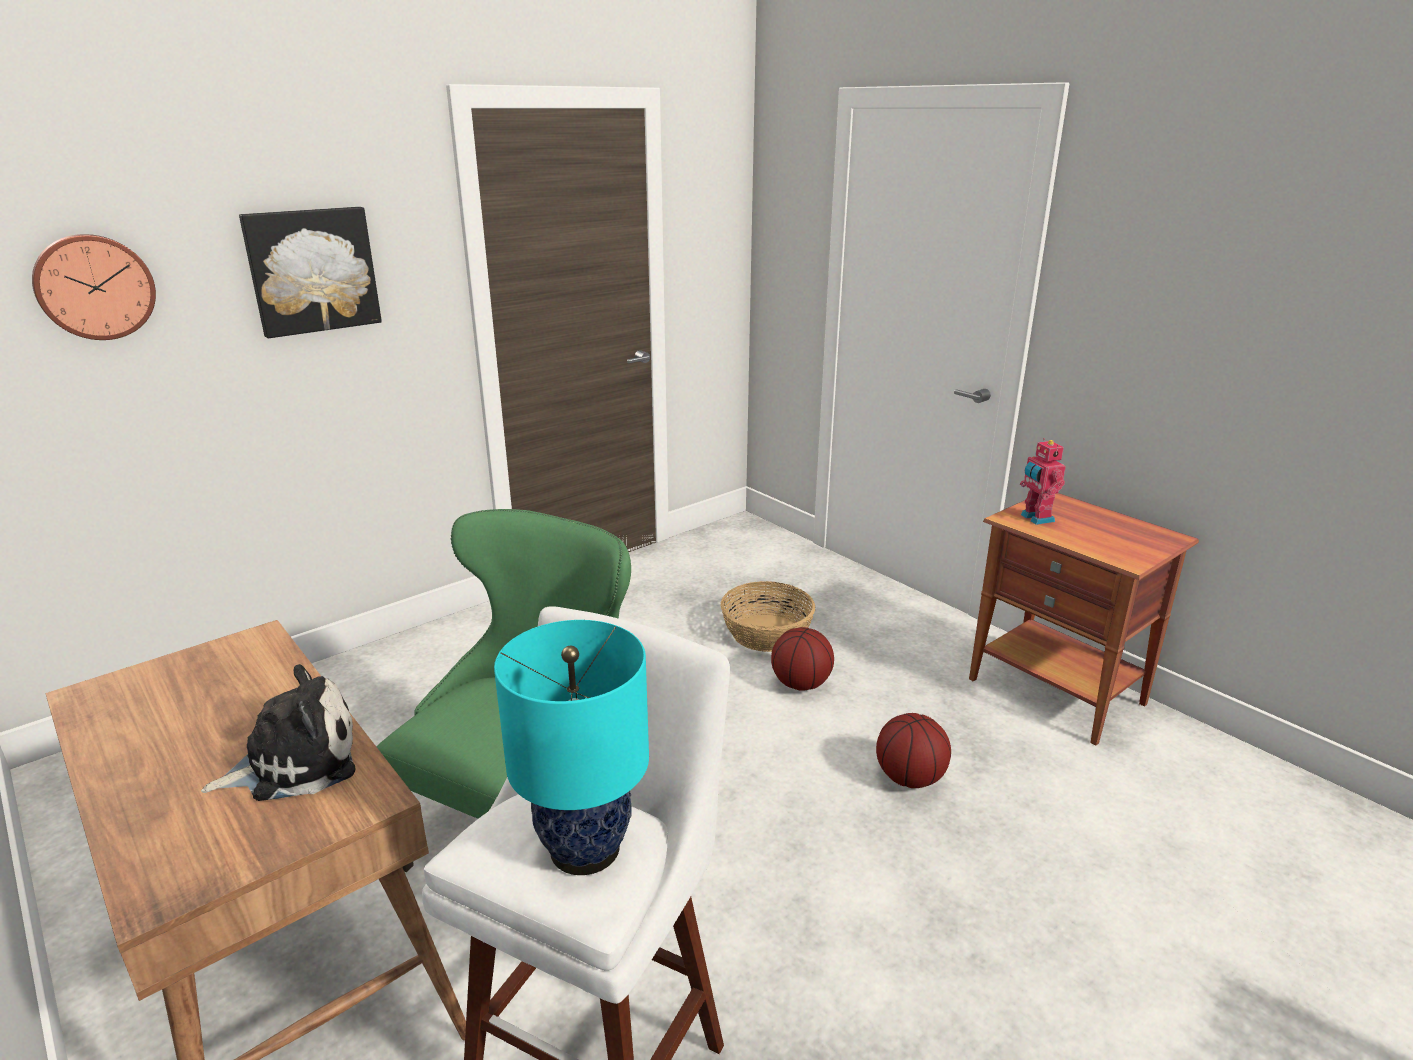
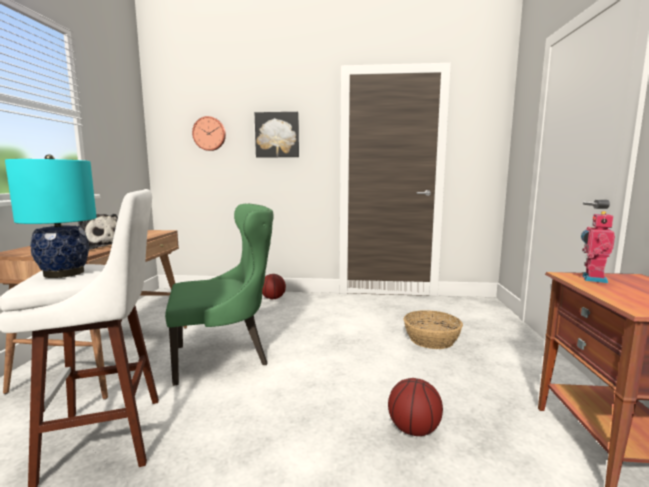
camera: 45 degrees right, 15 degrees down
basketball [771,627,834,691] -> basketball moved to [262,274,286,299]

